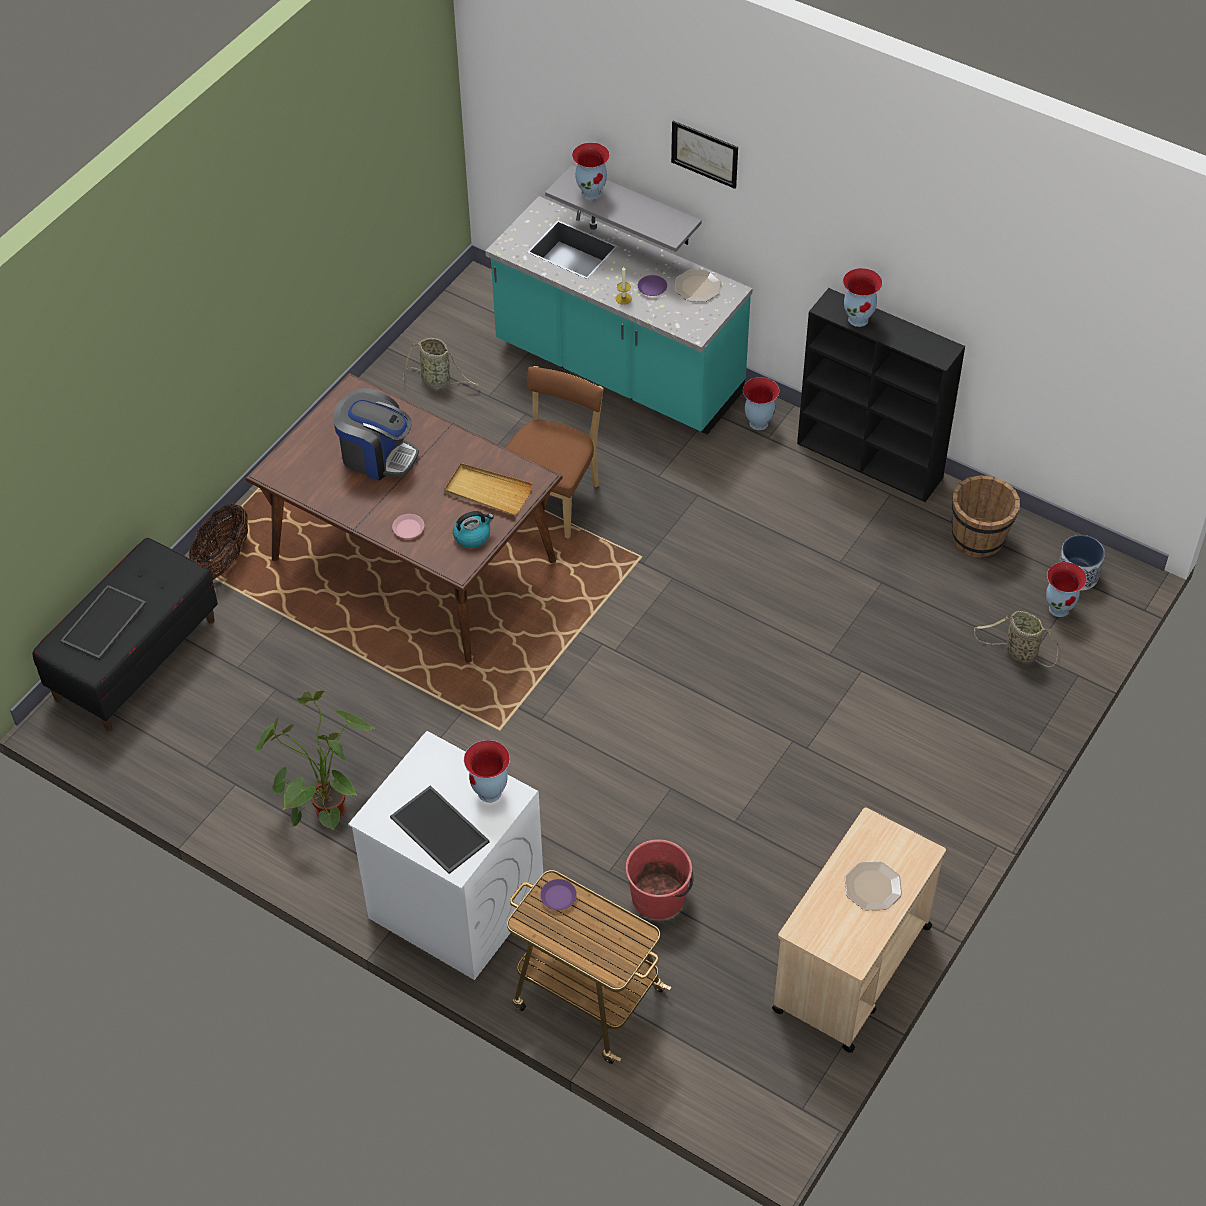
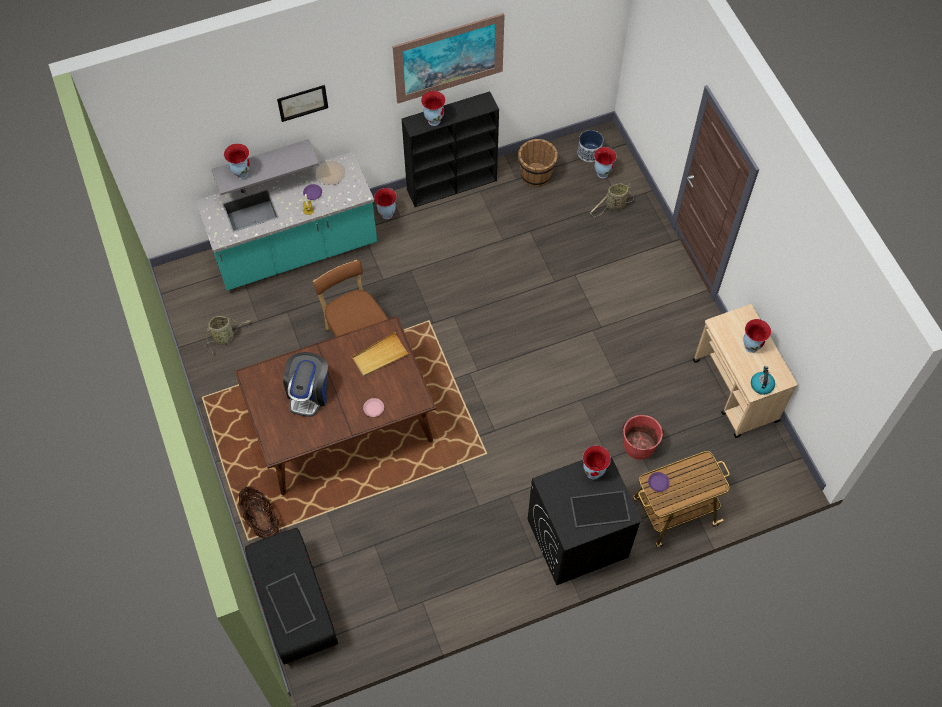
camera: 55 degrees left, 10 degrees up
potted plant [255,690,375,830] -> none
coffee machine [333,388,419,481] -> coffee machine turned 135 degrees clockwise [283,352,329,417]
white washing machine [348,731,543,980] -> black washing machine [528,451,642,585]
kettle [453,511,494,548] -> kettle moved to [751,366,775,395]
plate [845,862,902,910] -> vase [743,319,771,353]
none -> picture [393,13,505,103]

